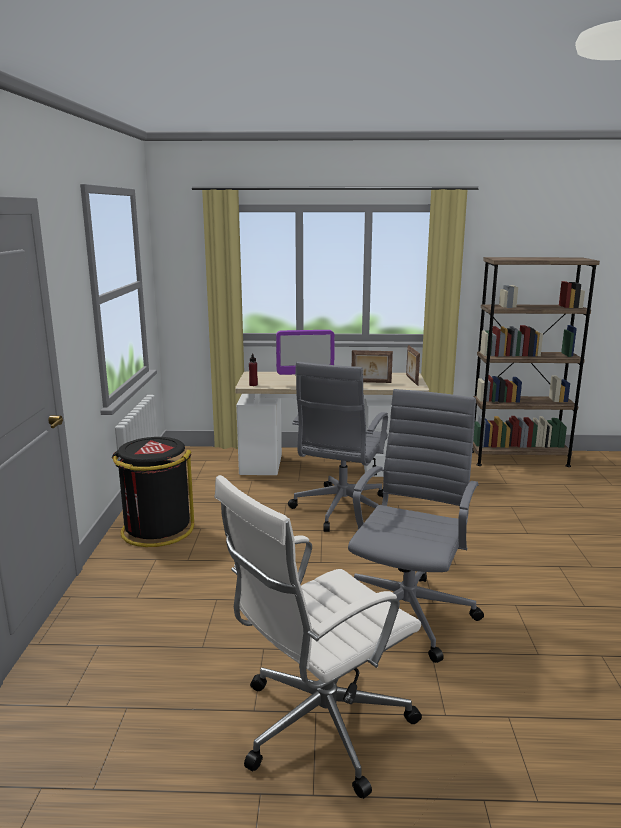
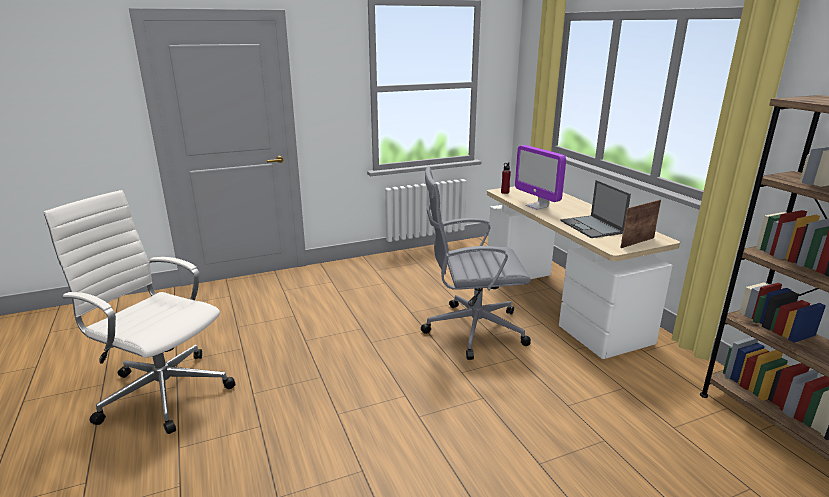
camera: 65 degrees right, 5 degrees up
black trash can [112,437,194,547] -> none
grey office chair [348,389,484,663] -> none
picture frame [352,350,393,383] -> laptop [560,180,631,238]

